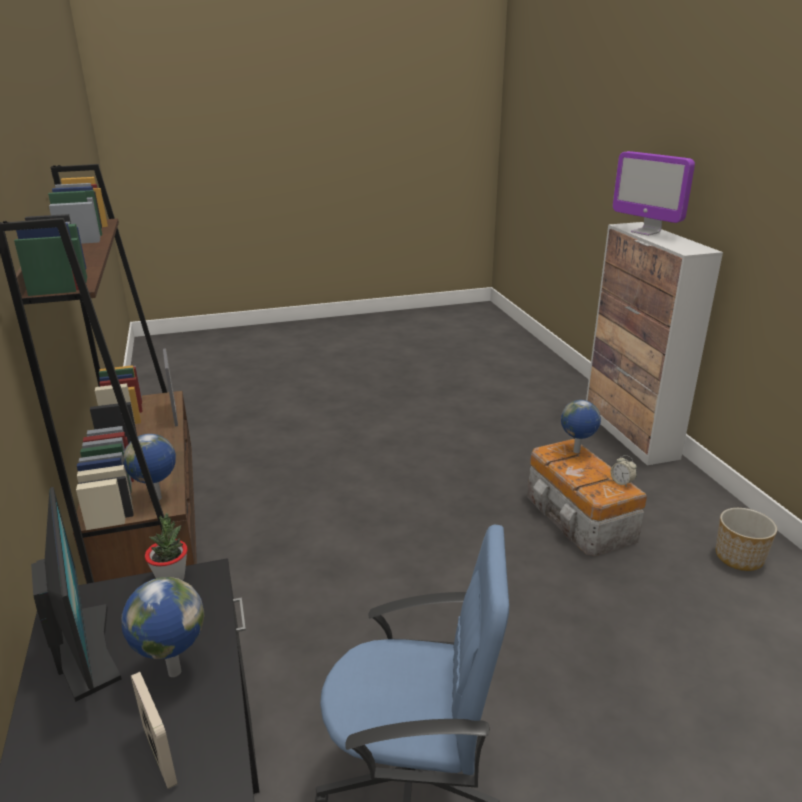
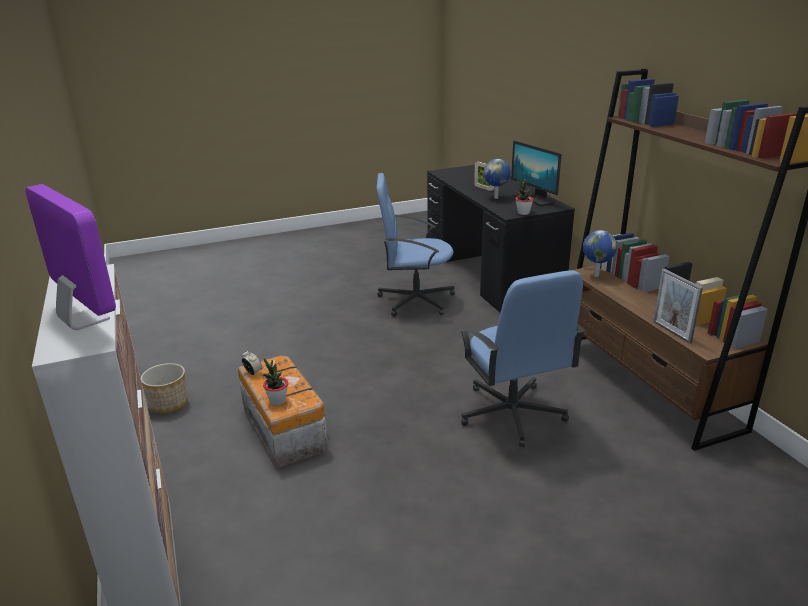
camera: 175 degrees right, 0 degrees up
globe [561,400,601,453] -> potted plant [263,358,288,406]
none -> blue office chair [460,270,585,447]

